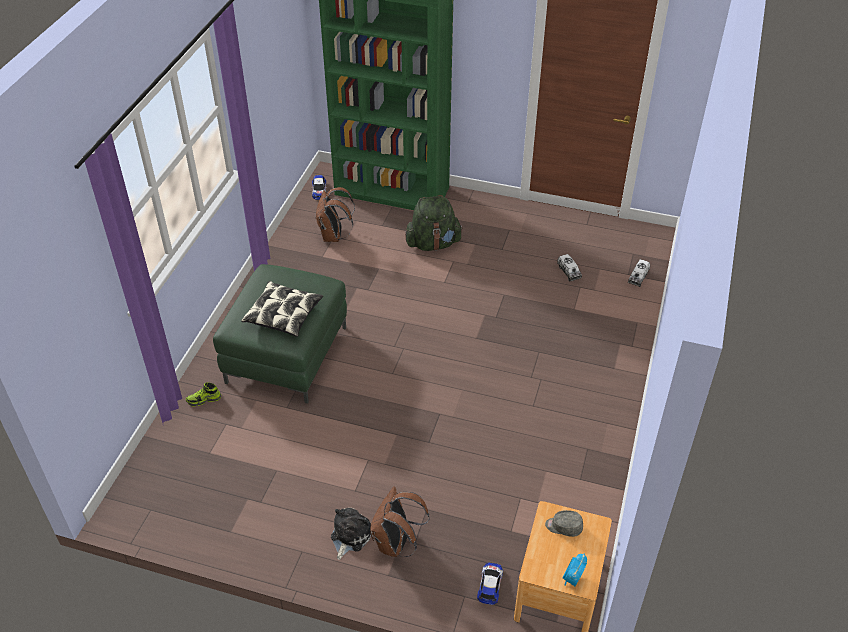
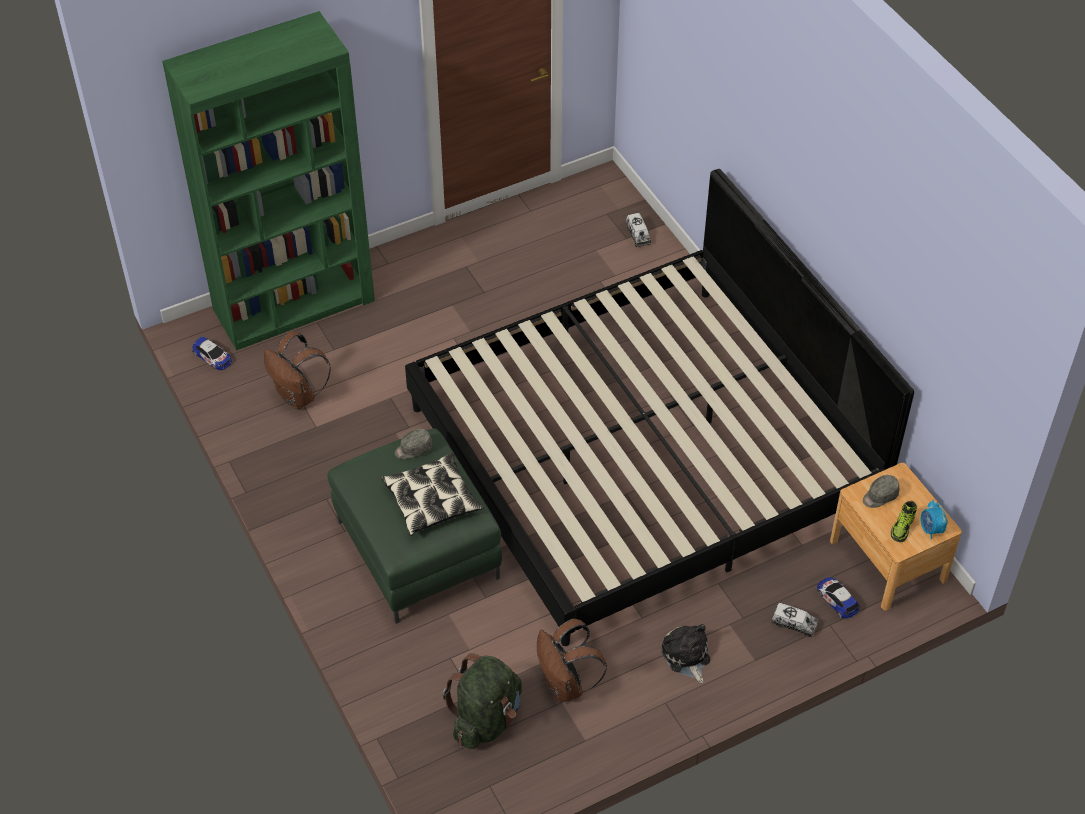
camera: 45 degrees left, 5 degrees up
shoe [186,382,221,406] -> shoe moved to [891,501,917,542]
brown backpack [370,486,429,557] -> brown backpack moved to [537,619,607,702]
green backpack [405,195,463,251] -> green backpack moved to [442,653,522,749]
toy truck [557,254,582,281] -> toy truck moved to [771,603,818,637]
none -> grey cap [395,429,432,459]
none -> bed [405,169,914,646]

